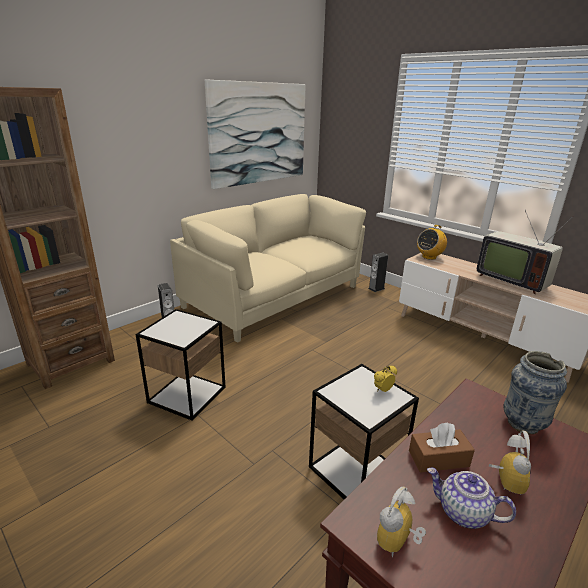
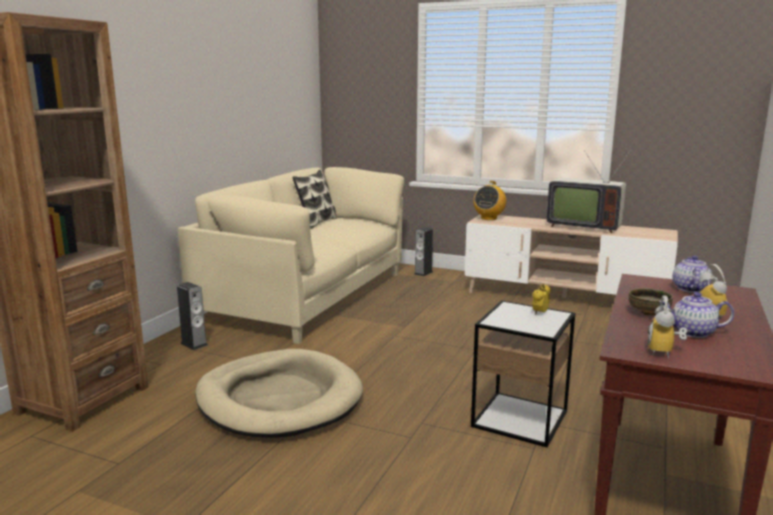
camera: 20 degrees left, 10 degrees down
side table [136,309,226,421] -> beige dog bed [195,349,363,438]
picture [205,80,306,189] -> none
brown tissue box [409,422,475,473] -> bowl [629,288,673,316]
vase [503,351,567,434] -> teapot [673,256,712,293]
none -> pillow [292,170,337,229]

